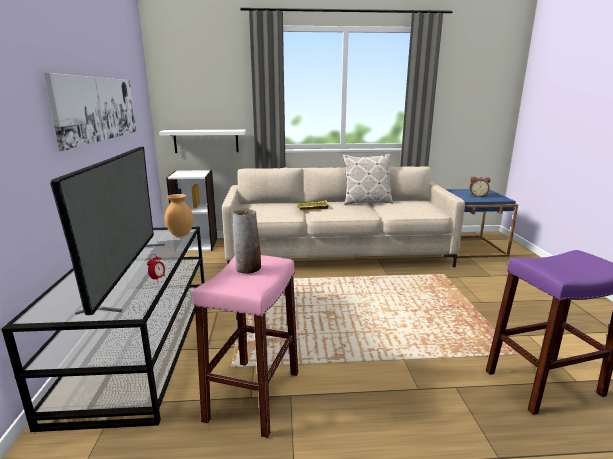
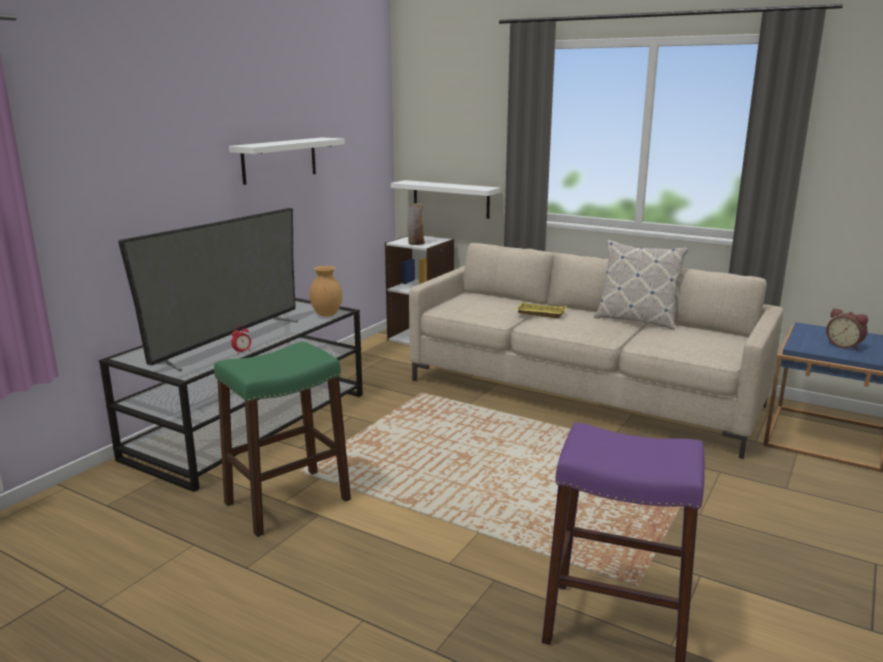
camera: 35 degrees right, 0 degrees up
picture [44,73,137,151] -> white shelf [229,137,345,185]
pink stool [192,255,298,438] -> green stool [214,342,351,537]
vase [233,209,261,274] -> vase moved to [407,203,425,245]

